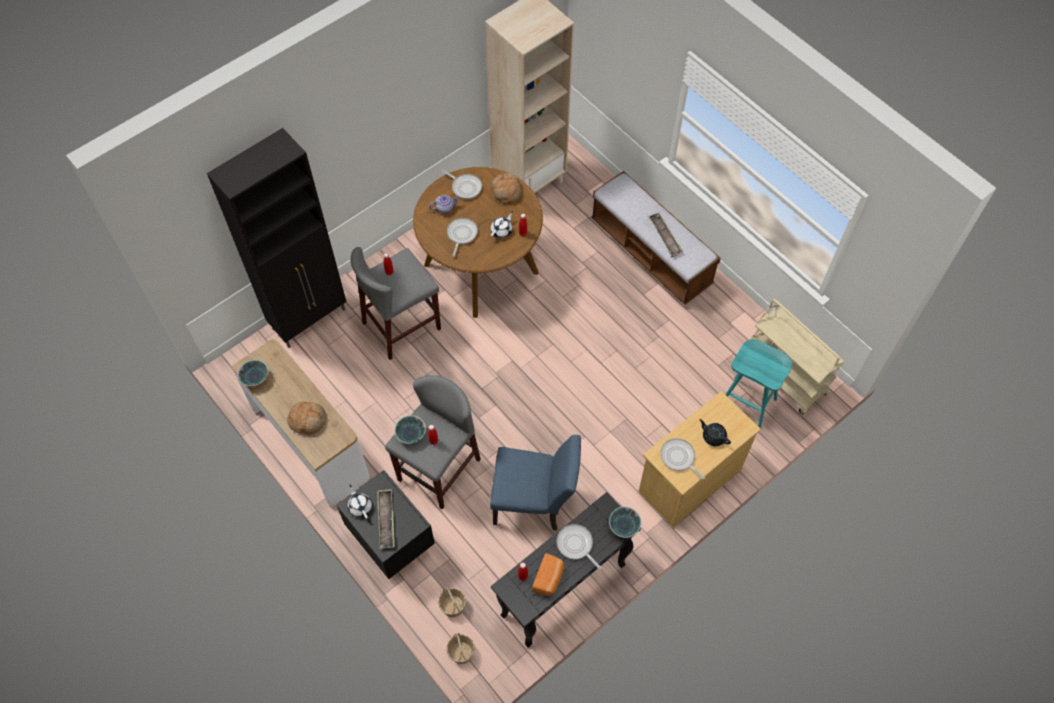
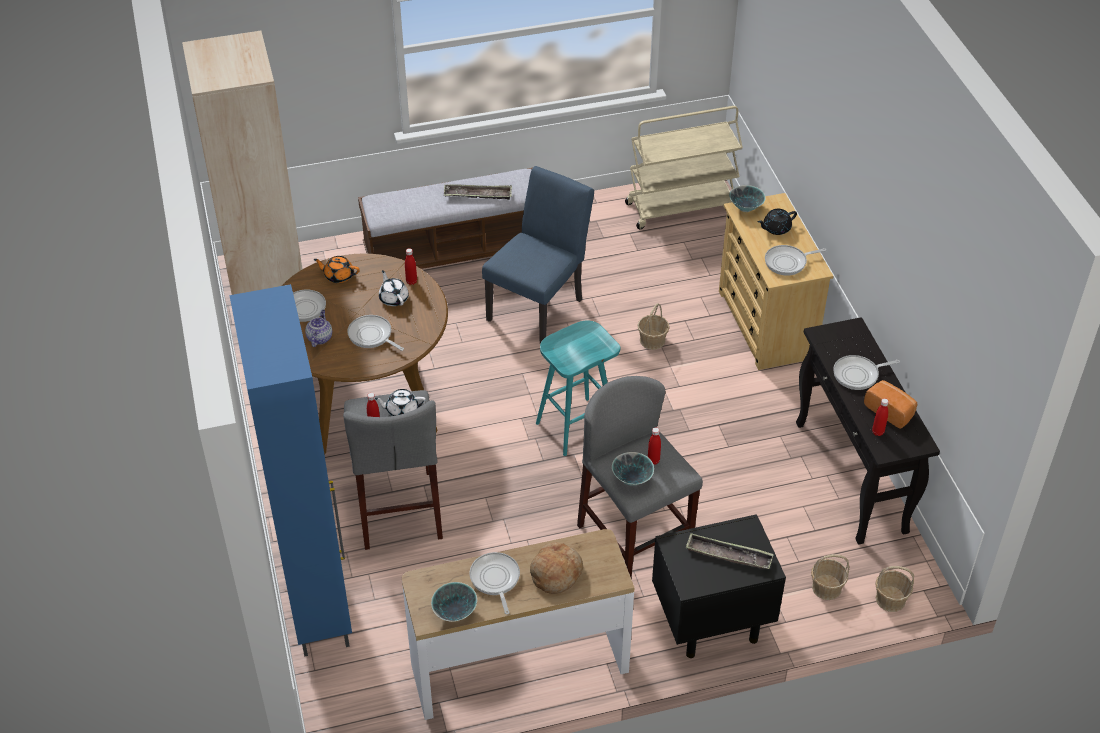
camera: 65 degrees left, 15 degrees down
black cabinet [207,128,347,348] -> blue cabinet [229,284,352,657]
white teapot [348,485,372,519] -> white teapot moved to [375,389,426,416]
blue chair [490,435,581,531] -> blue chair moved to [482,166,594,344]
bread [491,173,522,204] -> orange teapot [314,256,360,283]
bowl [609,506,642,538] -> bowl moved to [729,185,766,212]
turquoise stool [725,339,792,428] -> turquoise stool moved to [536,320,620,456]
none -> frying pan [469,552,520,614]
none -> basket [637,303,670,350]

